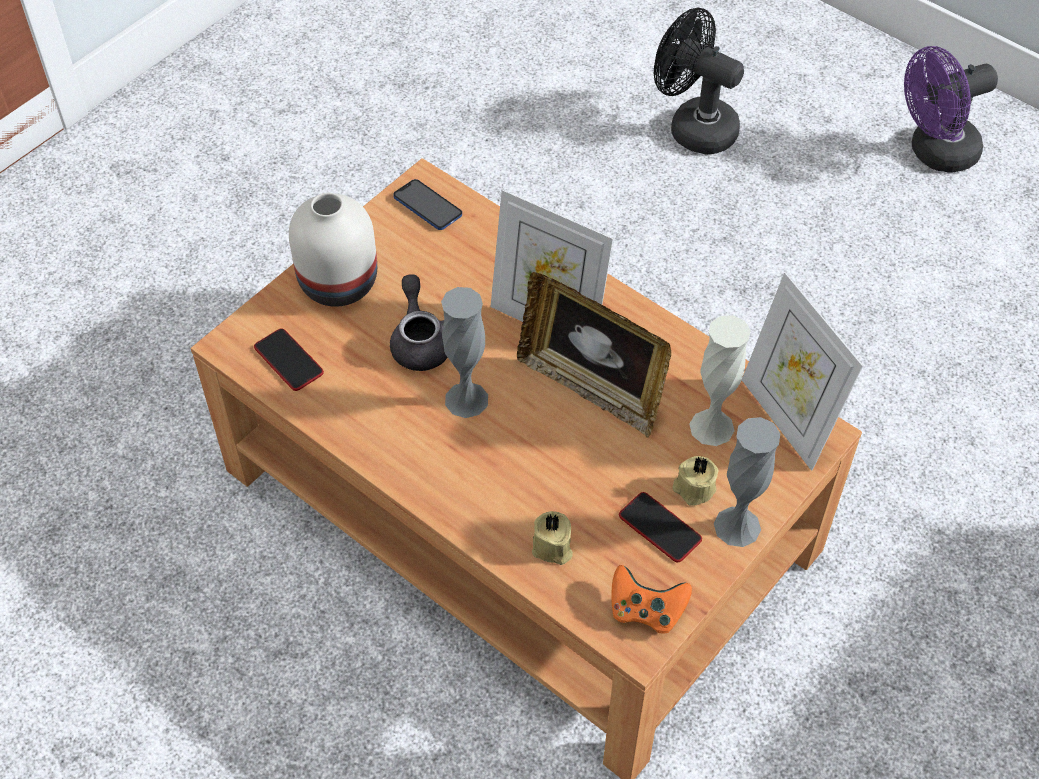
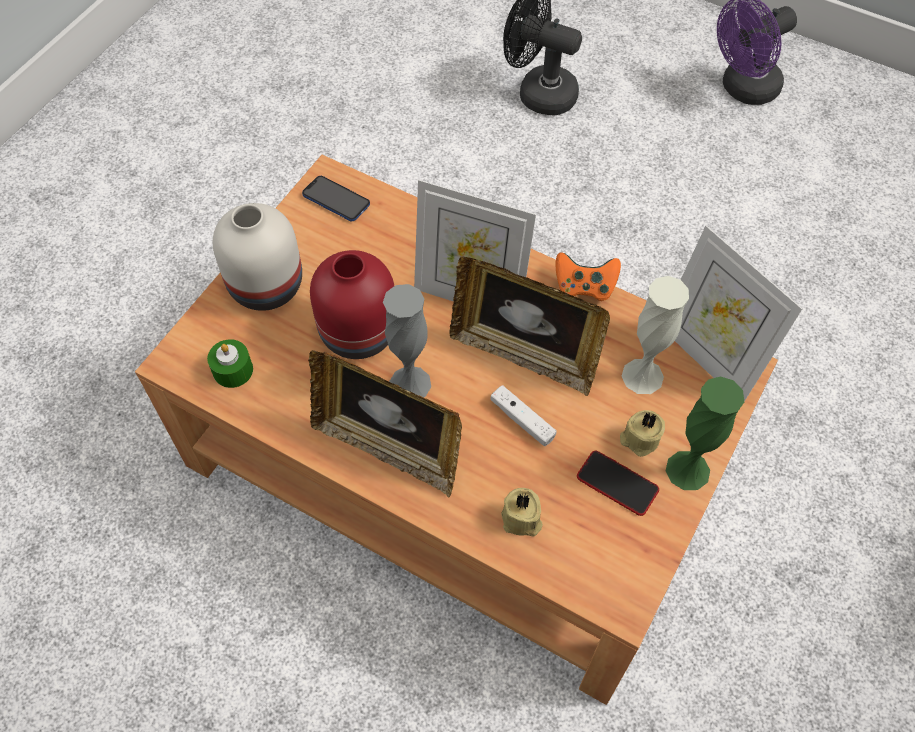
camera: 10 degrees left, 5 degrees up
phone [254,328,324,391] -> green candle [207,339,253,388]
grey teapot [390,275,448,371] -> red vase [310,250,394,359]
orange game controller [611,565,692,634] -> orange game controller moved to [556,252,621,301]
grey vase [714,417,780,547] -> green vase [666,376,744,490]
none -> picture frame [308,350,462,497]
none -> white game controller [490,385,557,446]

